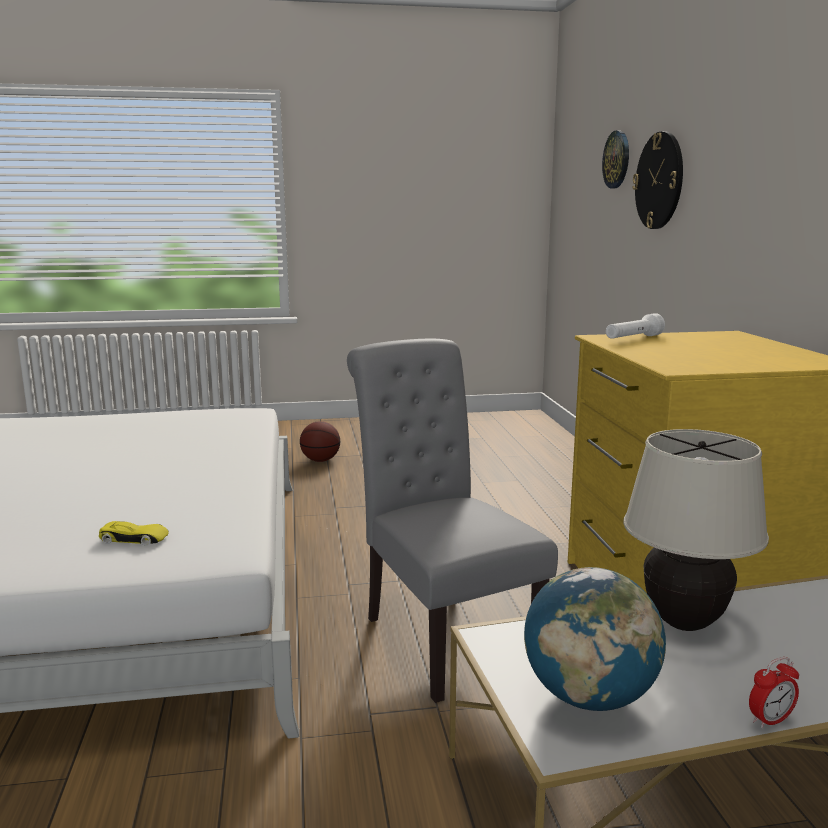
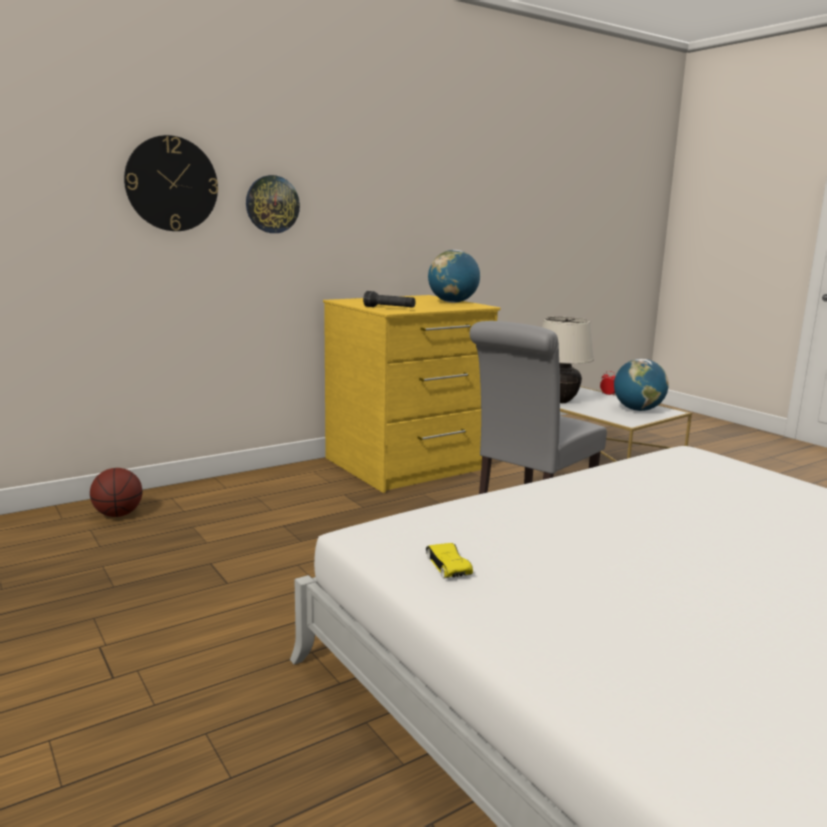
camera: 115 degrees left, 0 degrees up
yellow toy car [99,521,169,546] -> yellow toy car moved to [426,543,473,579]
basketball [300,421,340,462] -> basketball moved to [90,468,143,517]
wall clock [602,130,629,188] -> wall clock moved to [246,175,300,233]
white flashlight [606,313,665,339] -> black flashlight [363,291,416,307]
none -> globe [428,250,480,303]

